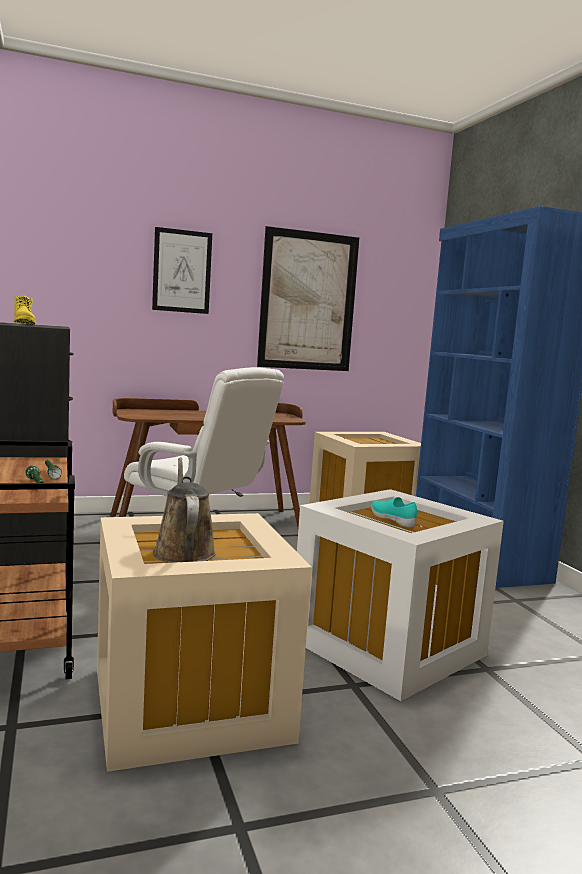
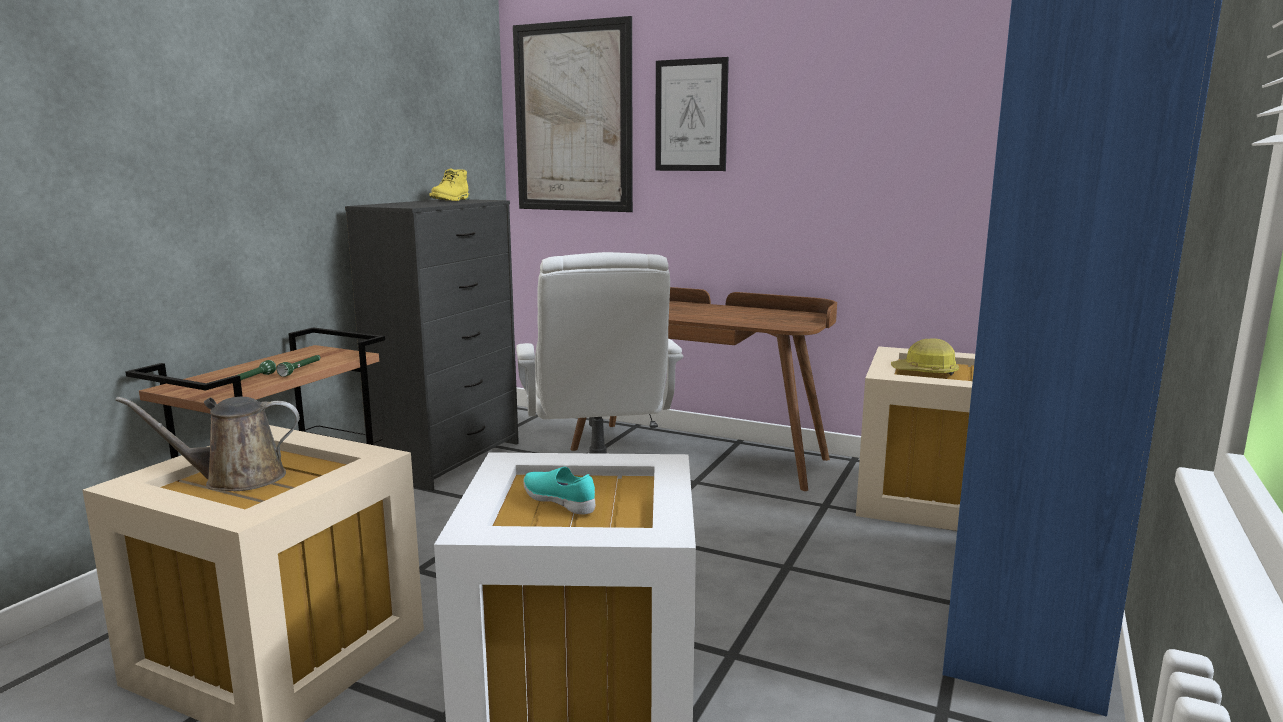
camera: 45 degrees right, 5 degrees up
brown watering can [153,457,216,563] -> brown watering can turned 135 degrees counterclockwise [115,397,300,491]
picture [257,226,359,371] -> picture moved to [513,16,633,212]
turquoise shoe [371,497,417,527] -> turquoise shoe turned 60 degrees counterclockwise [523,467,595,514]
none -> hard hat [891,338,959,376]

